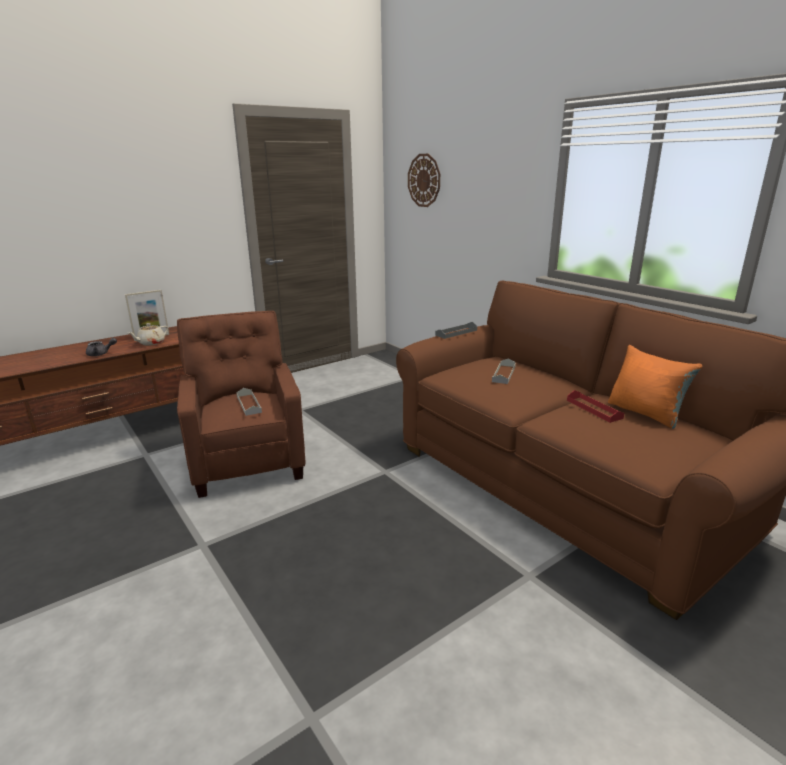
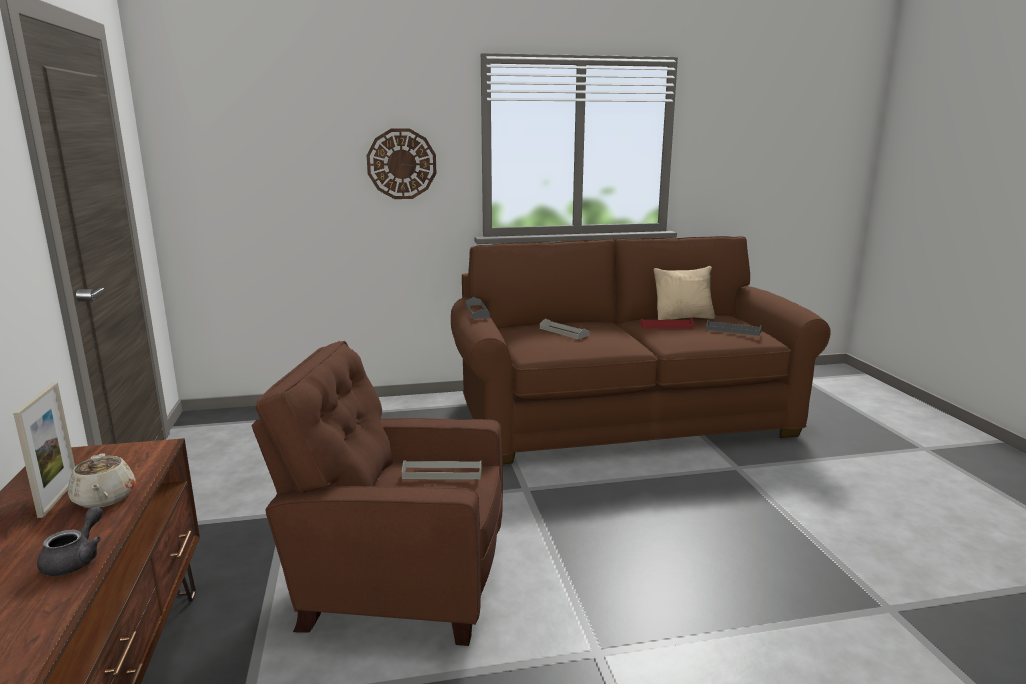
camera: 65 degrees left, 5 degrees down
wall clock [408,154,440,207] -> wall clock moved to [367,129,436,199]
orange pillow [608,345,703,429] -> beige pillow [654,266,715,320]
none -> grey tray [706,319,762,336]

